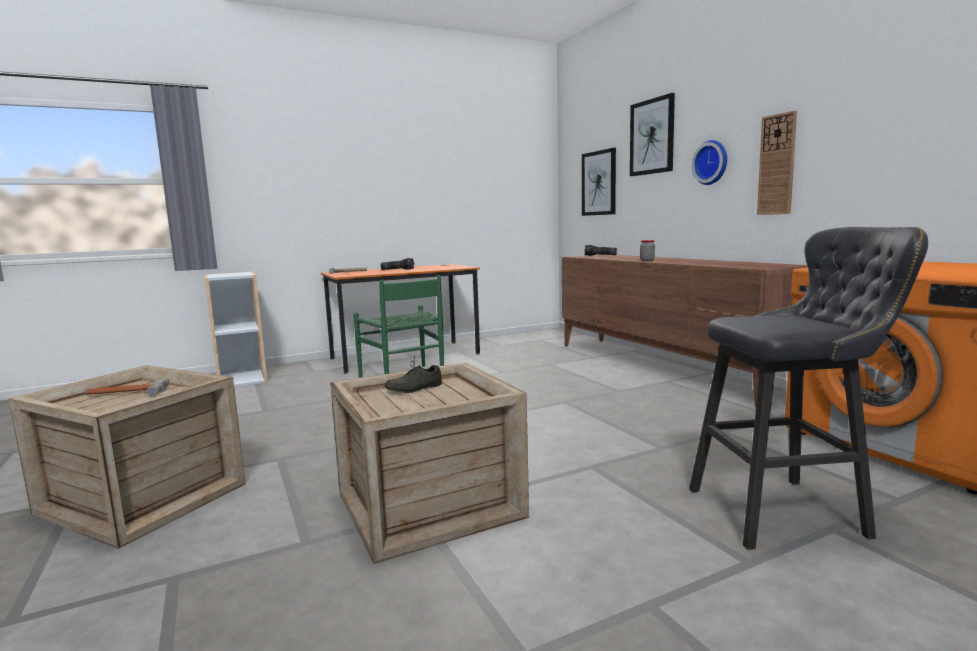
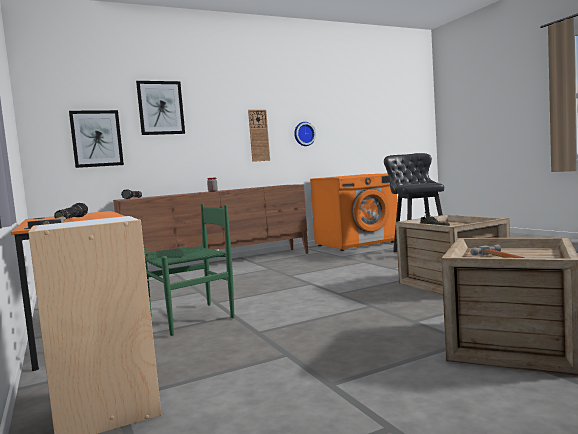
camera: 90 degrees left, 5 degrees down
wall clock [692,140,727,185] -> wall clock moved to [294,122,316,146]

